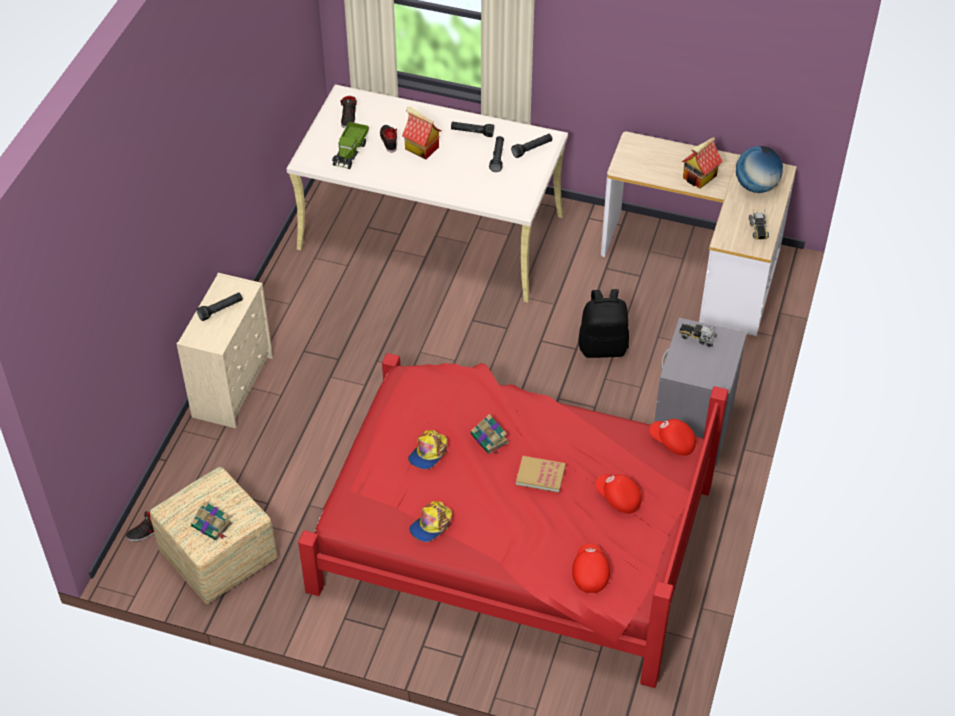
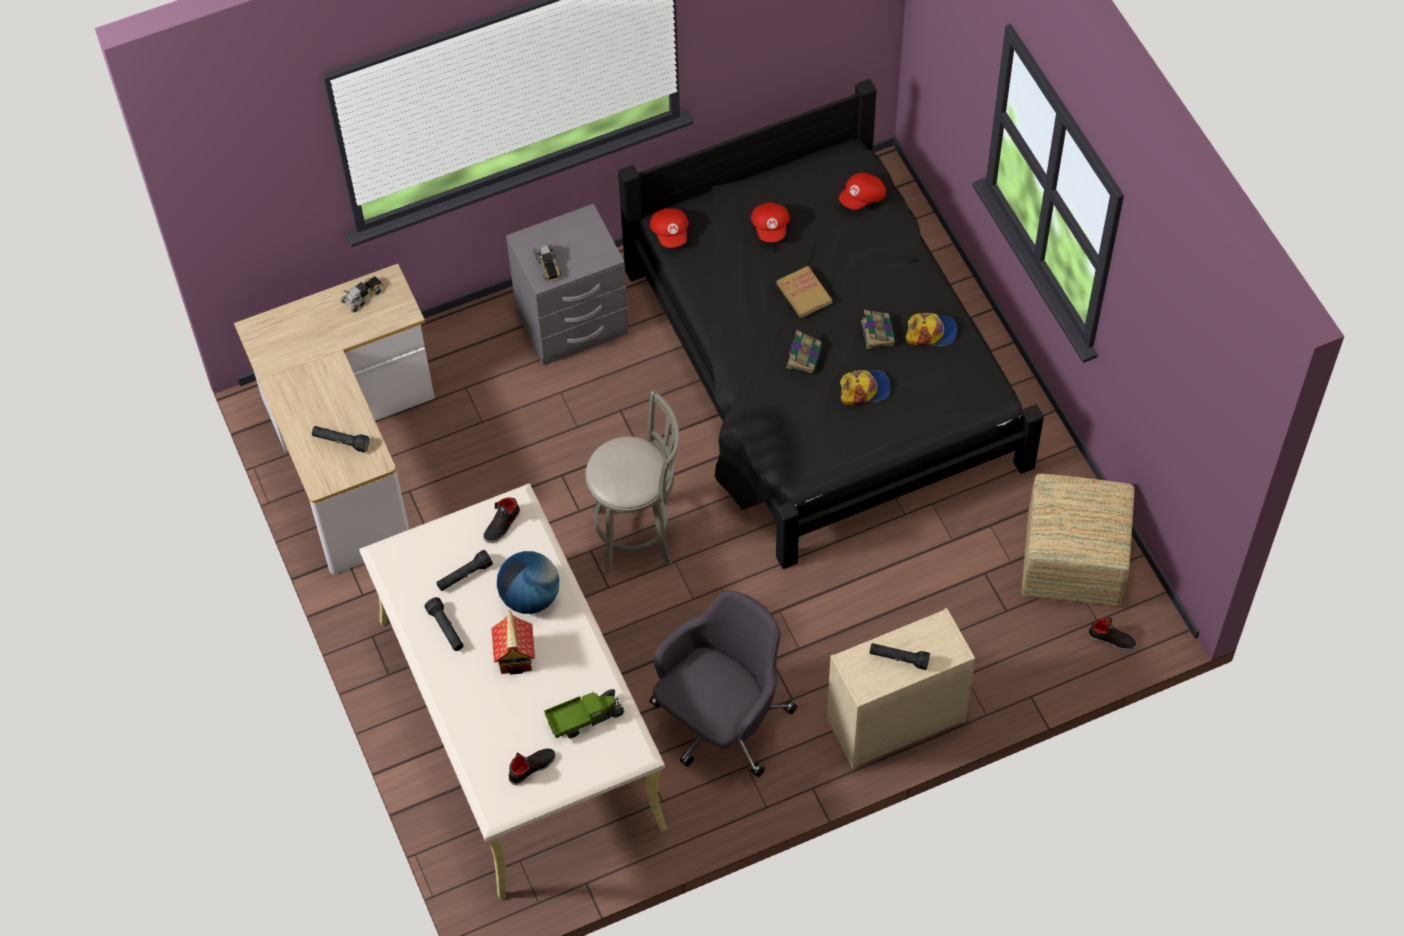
camera: 130 degrees left, 10 degrees up
book [191,501,232,540] -> book moved to [861,310,895,349]
red bed [298,353,728,688] -> black bed [618,79,1044,569]
black shoe [380,125,397,152] -> black shoe moved to [483,497,520,543]
black flashlight [511,134,552,158] -> black flashlight moved to [312,426,369,453]
black backpack [578,289,629,358] -> none
toy house [682,137,722,189] -> none
globe [736,146,783,193] -> globe moved to [497,551,560,614]
none -> grey stool [586,390,679,576]
none -> grey office chair [649,591,797,777]

